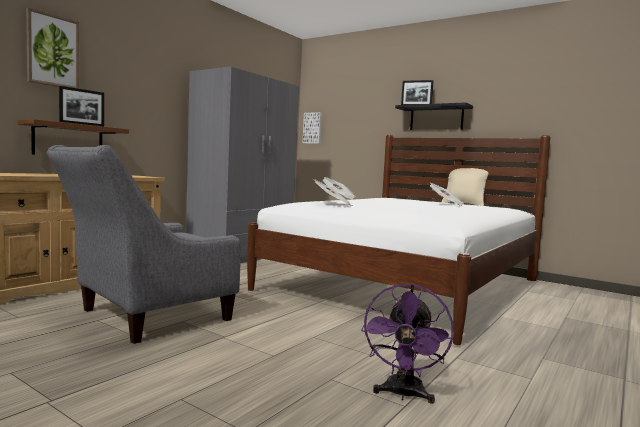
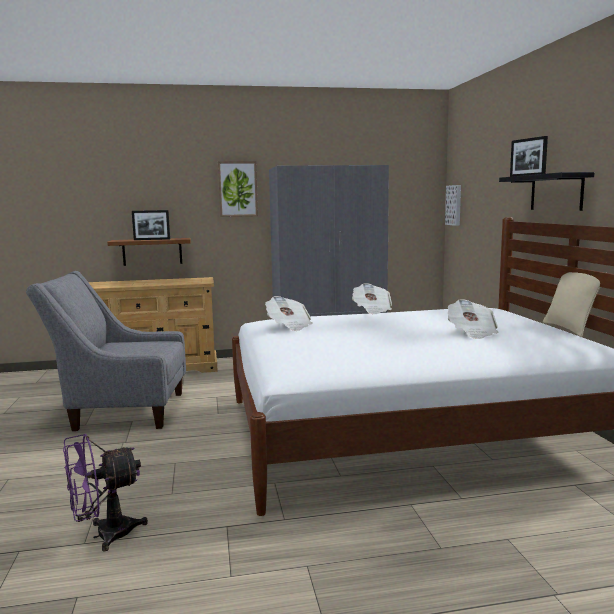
camera: 45 degrees right, 5 degrees up
picture [26,7,79,89] -> picture moved to [218,161,258,217]

